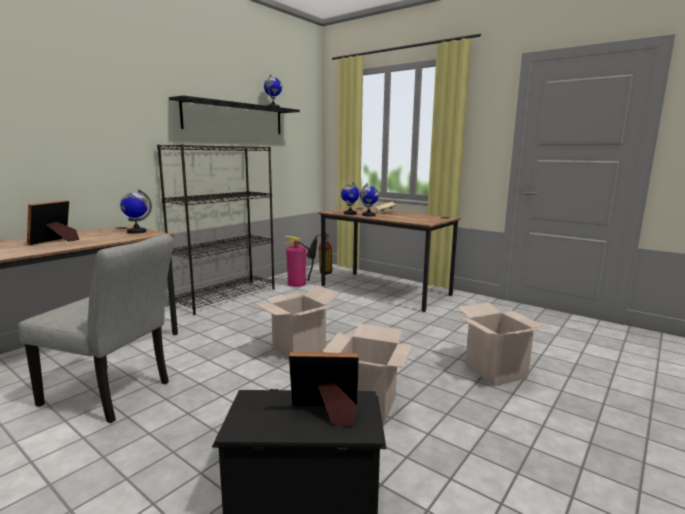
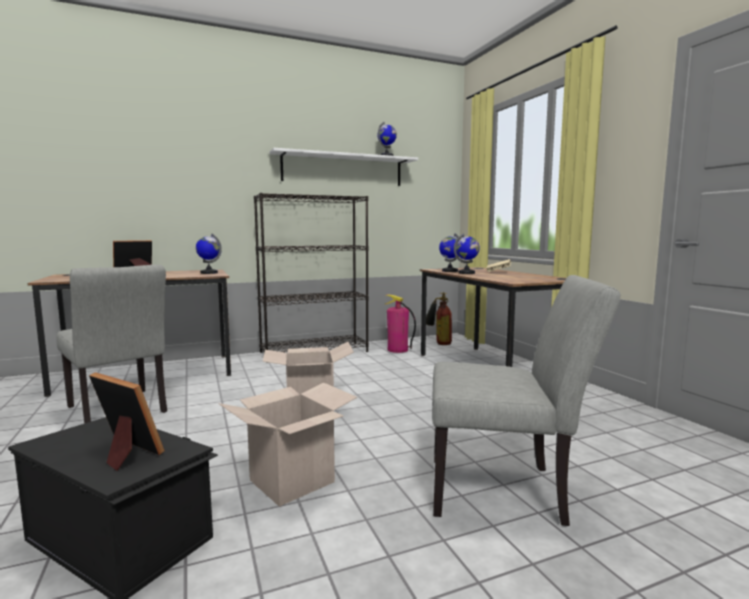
camera: 30 degrees right, 5 degrees down
black shelf [169,95,300,134] -> white shelf [270,148,418,186]
cardboard box [457,303,551,386] -> grey chair [432,275,621,526]

